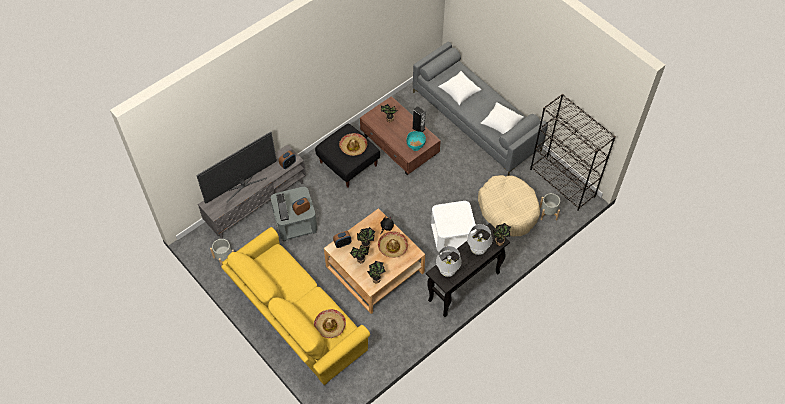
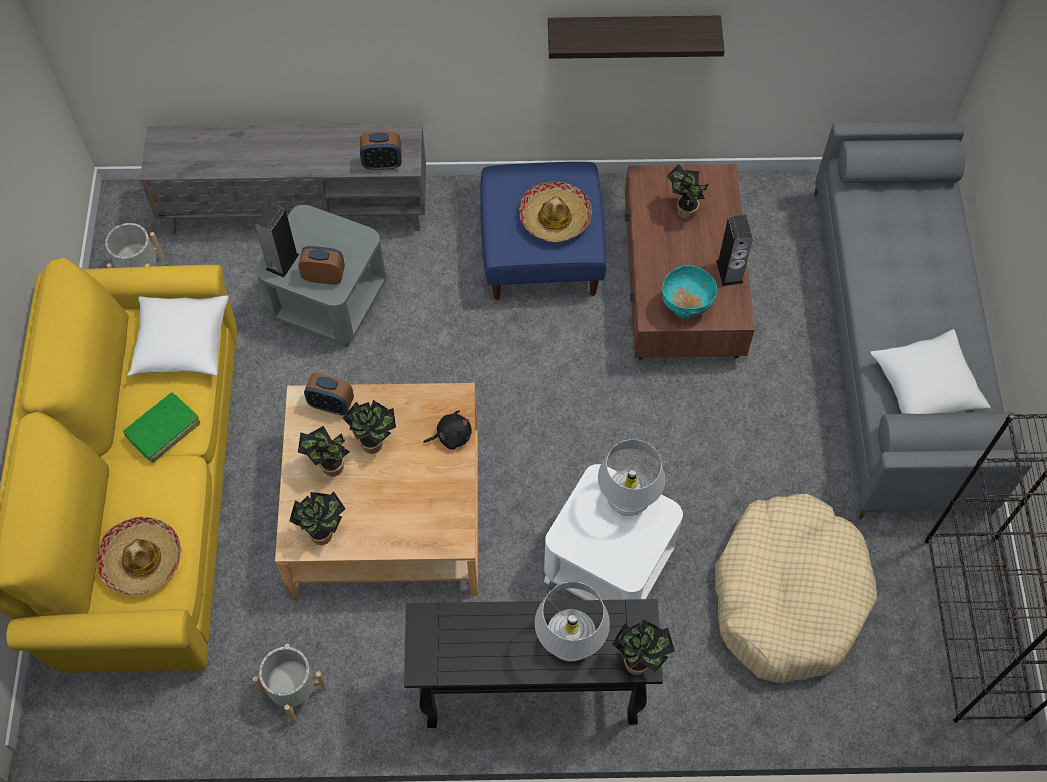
camera: 40 degrees right, 5 degrees up
television [196,131,277,204] -> none
black ottoman [315,124,380,188] -> blue ottoman [480,162,607,300]
hat [378,231,408,258] -> none
white table lamp [436,246,462,277] -> white table lamp moved to [598,439,665,516]
white pillow [438,71,482,105] -> white pillow moved to [127,295,229,376]
grey planter [539,193,560,221] -> grey planter moved to [253,644,327,724]
none -> green book [123,392,200,463]
none -> shelf [548,16,725,59]

